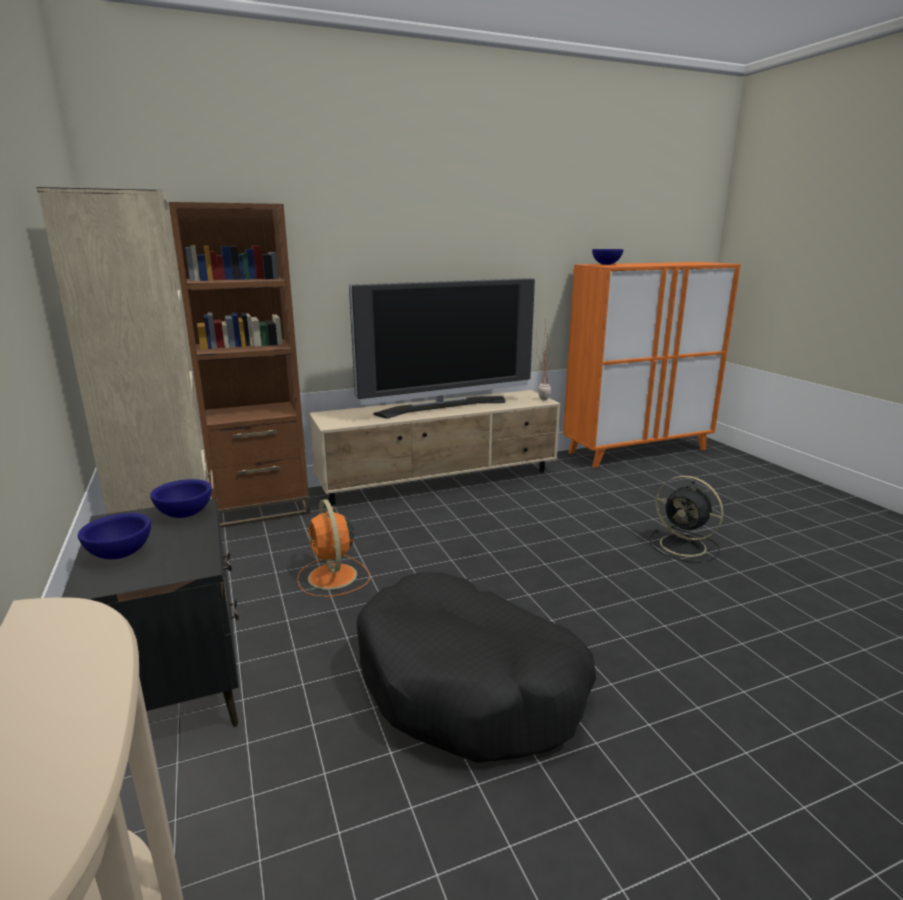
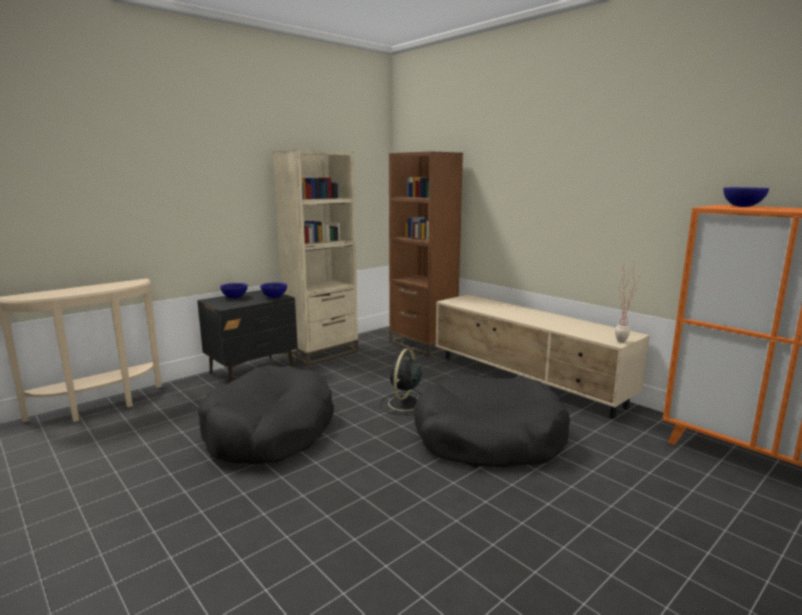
camera: 70 degrees right, 5 degrees down
orange fan [297,499,370,597] -> none
television [349,278,535,418] -> none
black fan [649,476,723,563] -> black fan moved to [380,348,422,415]
none -> black dog bed [413,375,570,467]

